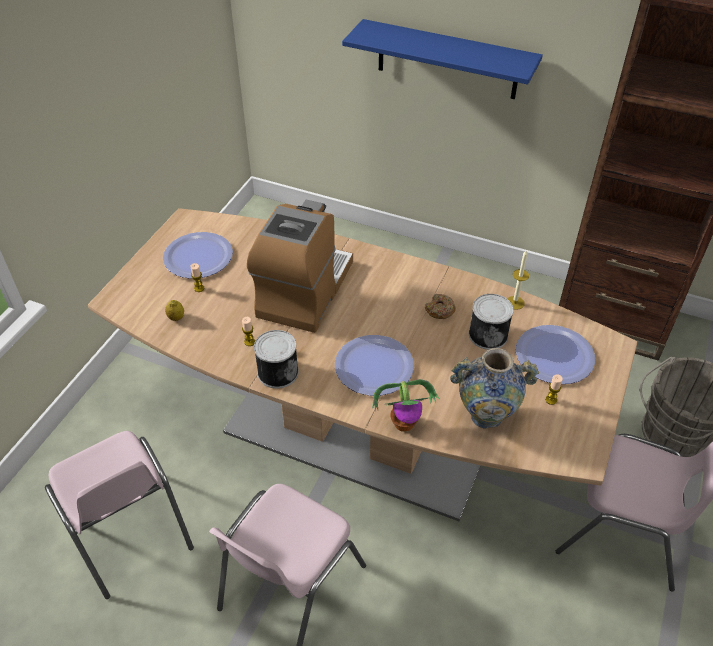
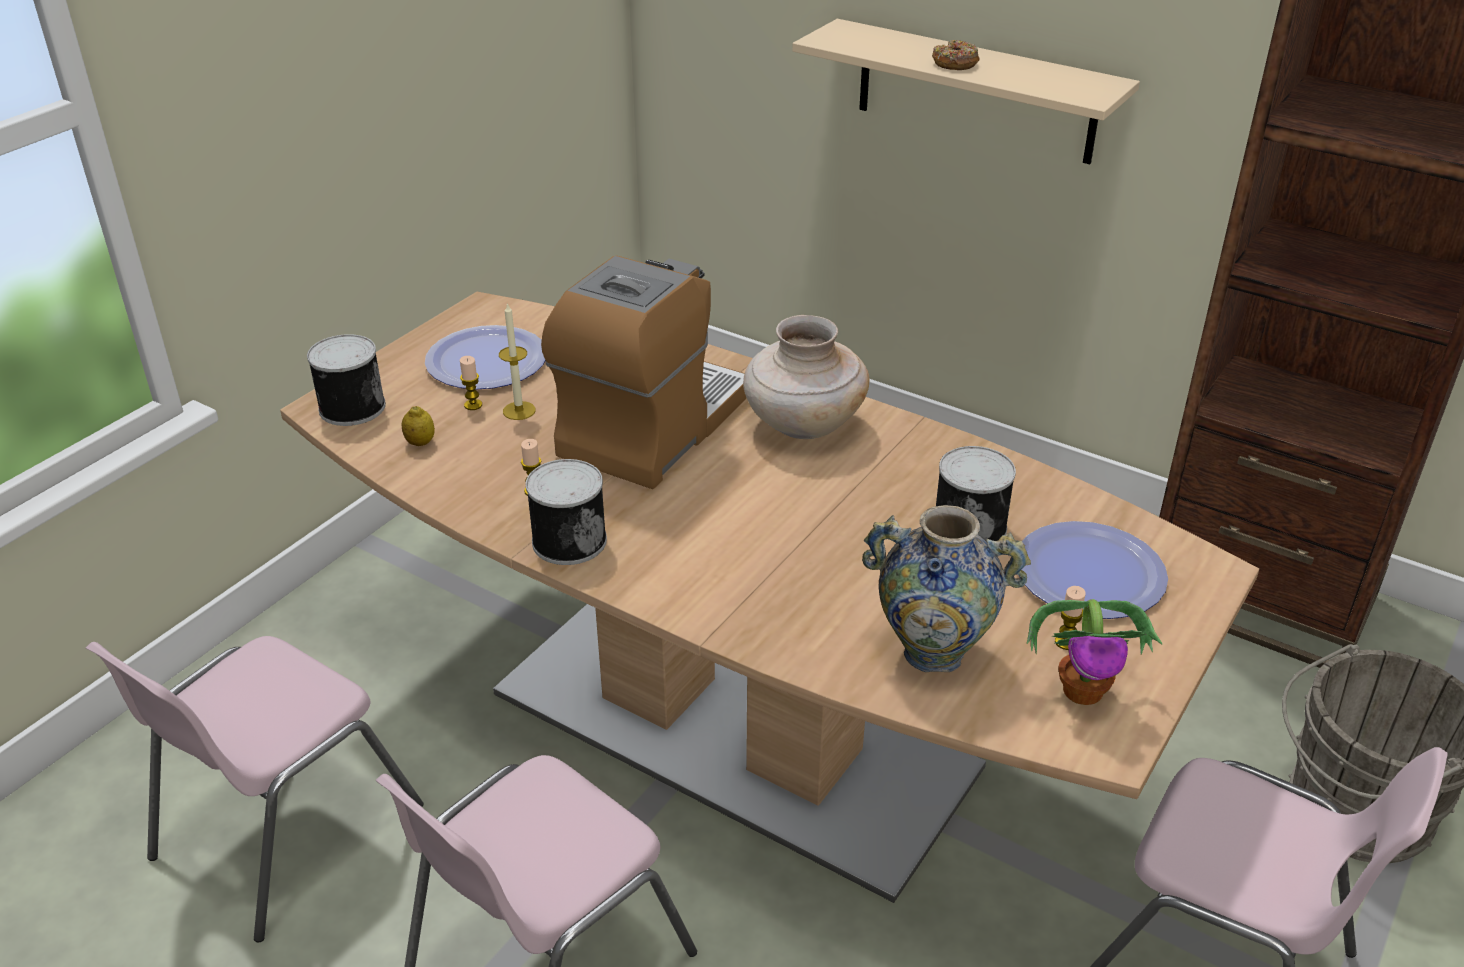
camera: 10 degrees right, 10 degrees down
pink chair [45,431,194,599] -> pink chair turned 60 degrees clockwise [86,636,423,942]
plate [335,335,414,396] -> none
blue shelf [342,19,543,99] -> beige shelf [792,19,1140,164]
potted plant [372,379,440,432] -> potted plant moved to [1027,599,1163,705]
donut [425,294,456,319] -> donut moved to [932,40,980,70]
candle [507,250,529,310] -> candle moved to [499,303,536,420]
none -> can [307,334,386,426]
none -> beige vase [743,315,870,439]

